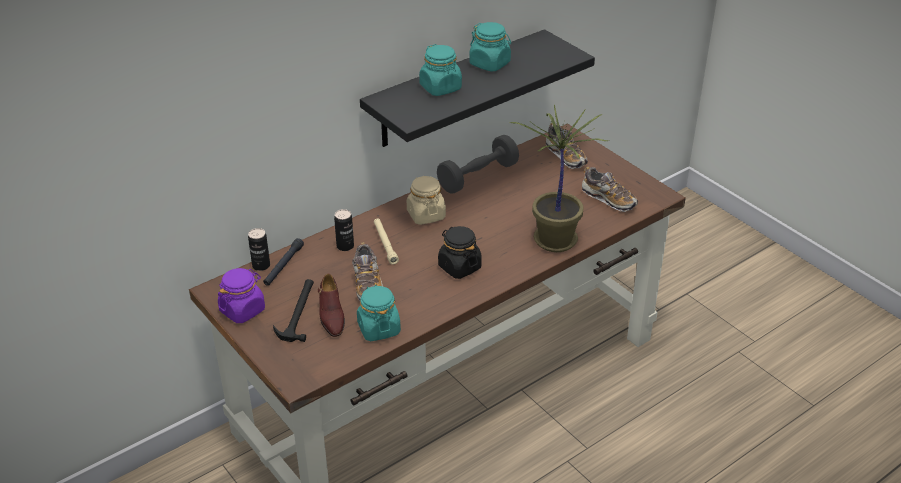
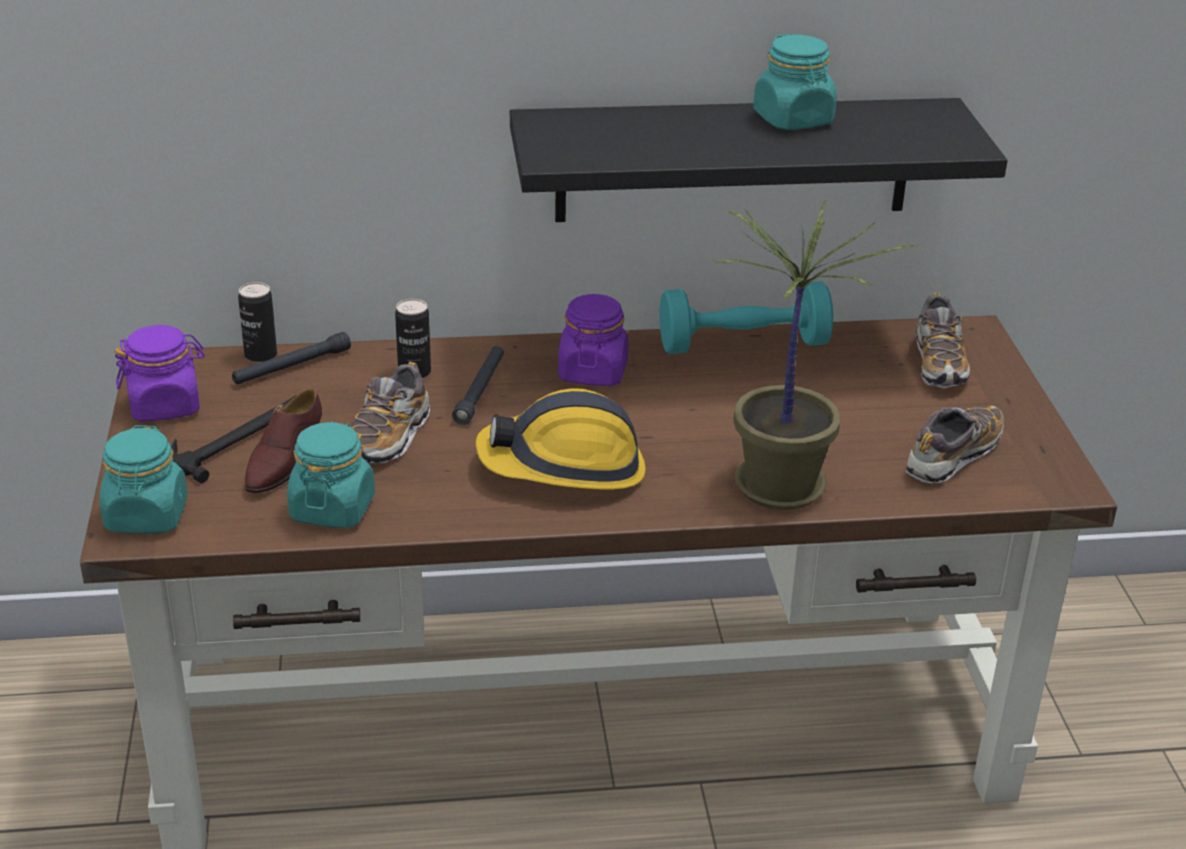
camera: 30 degrees right, 5 degrees down
beige flashlight [374,218,399,265] -> black flashlight [452,346,504,425]
beige jar [407,176,446,225] -> purple jar [558,294,629,386]
turquoise jar [419,44,462,96] -> turquoise jar moved to [100,425,188,534]
grey dumbbell [437,135,519,194] -> turquoise dumbbell [660,281,833,354]
black jar [438,226,482,279] -> hard hat [476,388,646,490]
shoe [582,167,638,212] -> shoe turned 120 degrees counterclockwise [905,406,1004,483]

